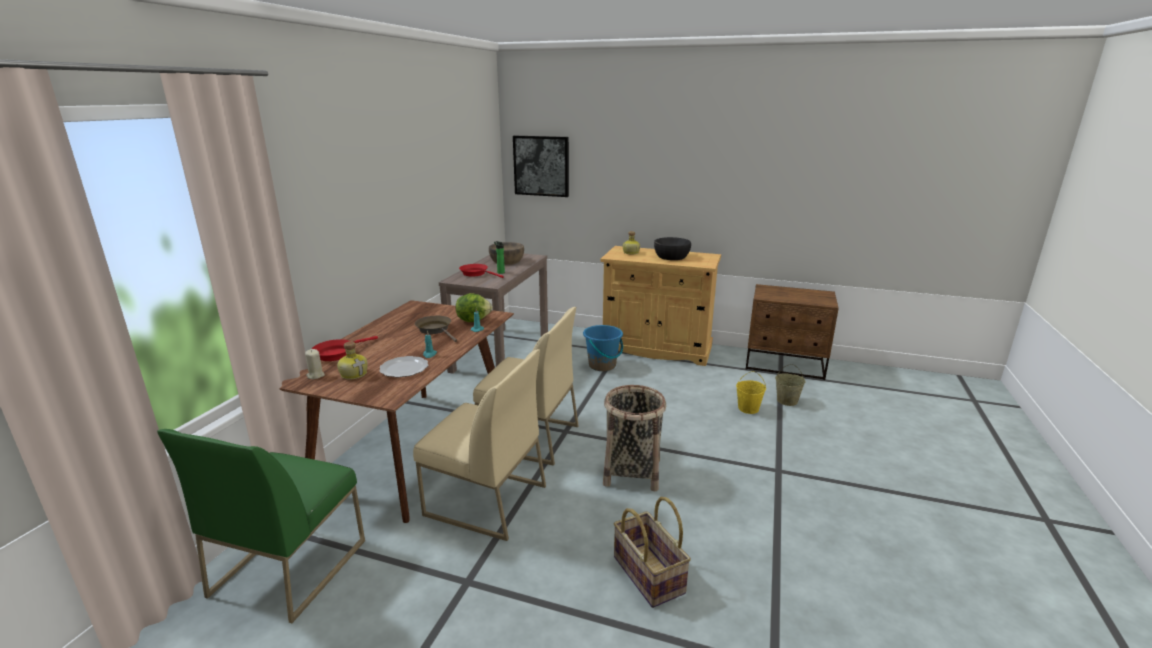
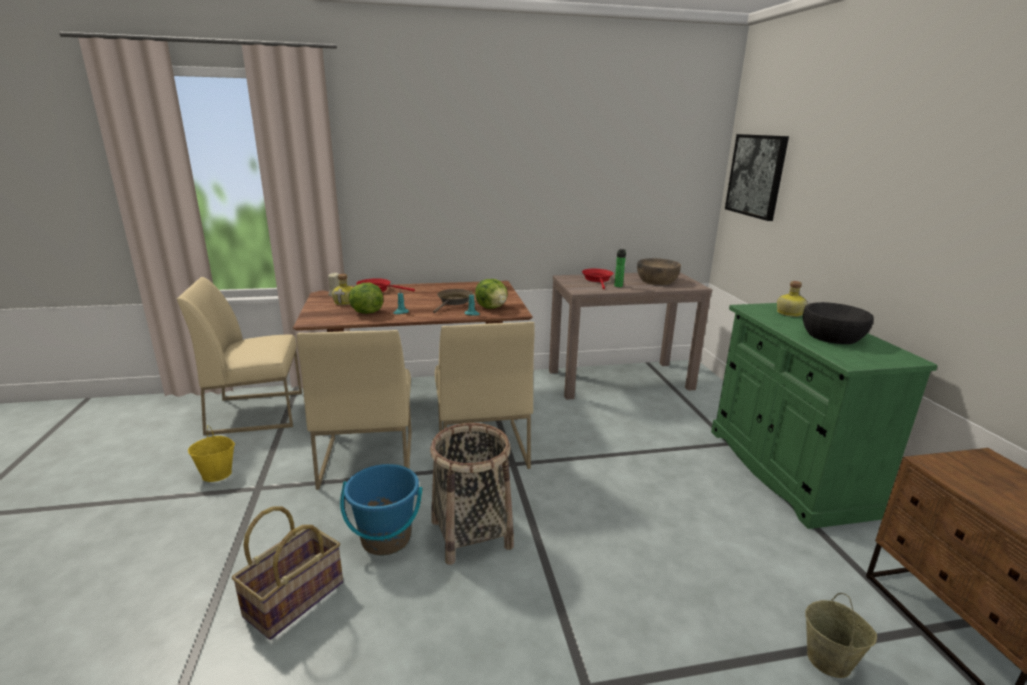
camera: 60 degrees right, 0 degrees up
green chair [157,429,365,623] -> beige chair [177,277,302,435]
plate [380,356,428,377] -> lettuce [349,283,383,314]
blue bucket [583,325,623,371] -> blue bucket moved to [340,464,423,555]
beige cabinet [600,246,721,366] -> green cabinet [711,303,938,529]
yellow bucket [736,371,766,414] -> yellow bucket moved to [188,425,235,482]

